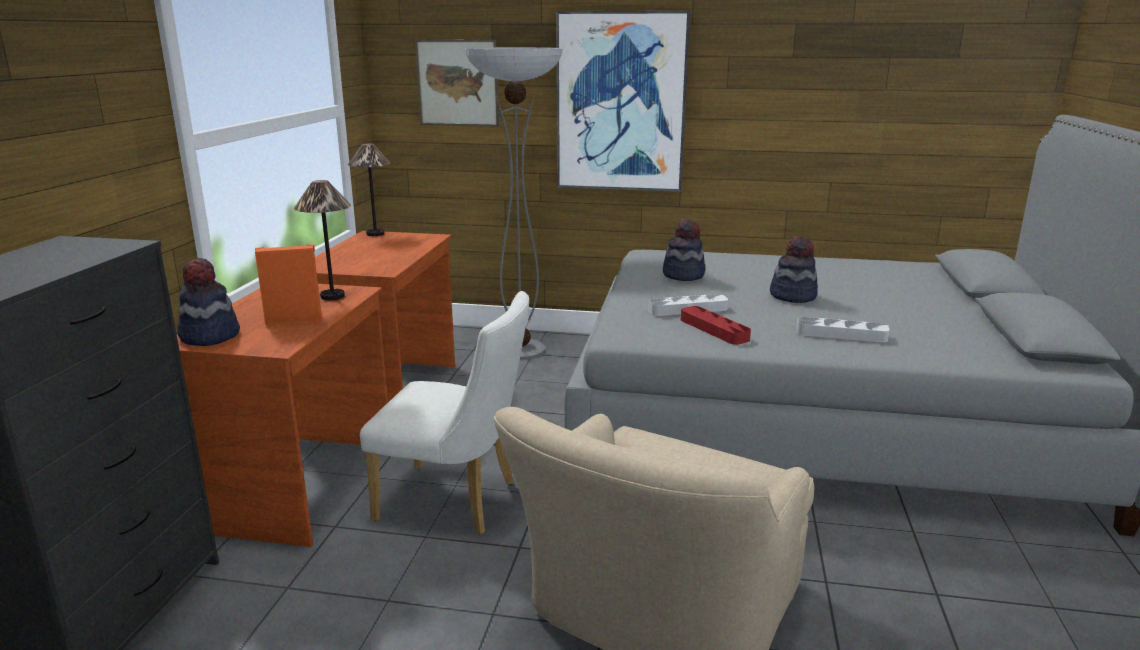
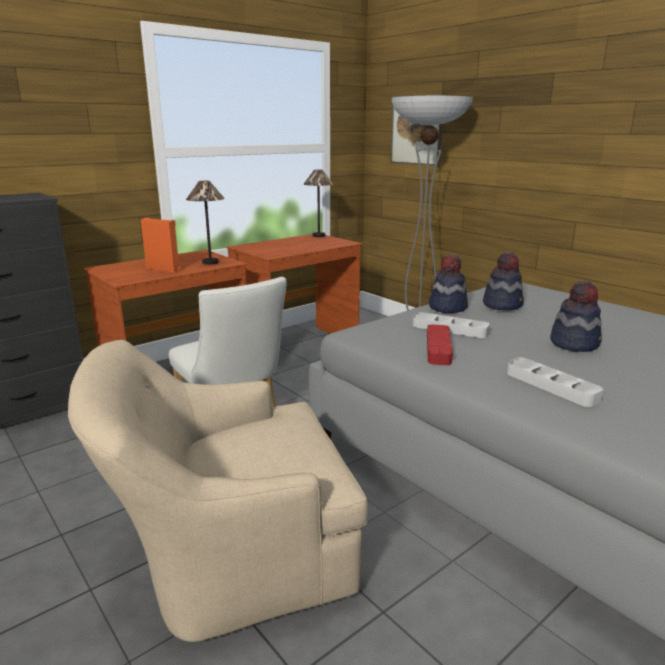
camera: 40 degrees right, 0 degrees up
hat [177,258,240,346] -> hat moved to [429,254,468,313]
picture [556,10,690,192] -> none

